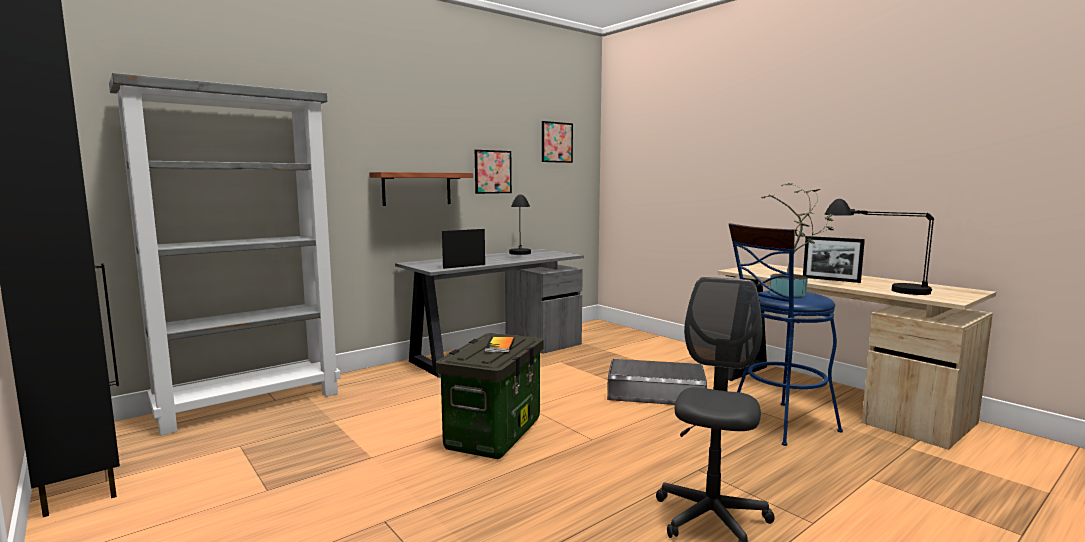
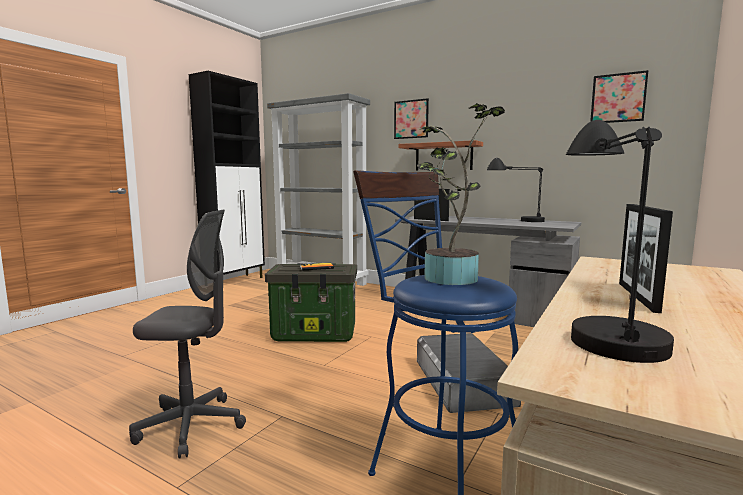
camera: 70 degrees right, 0 degrees up
picture [475,150,512,194] -> picture moved to [394,98,429,139]

